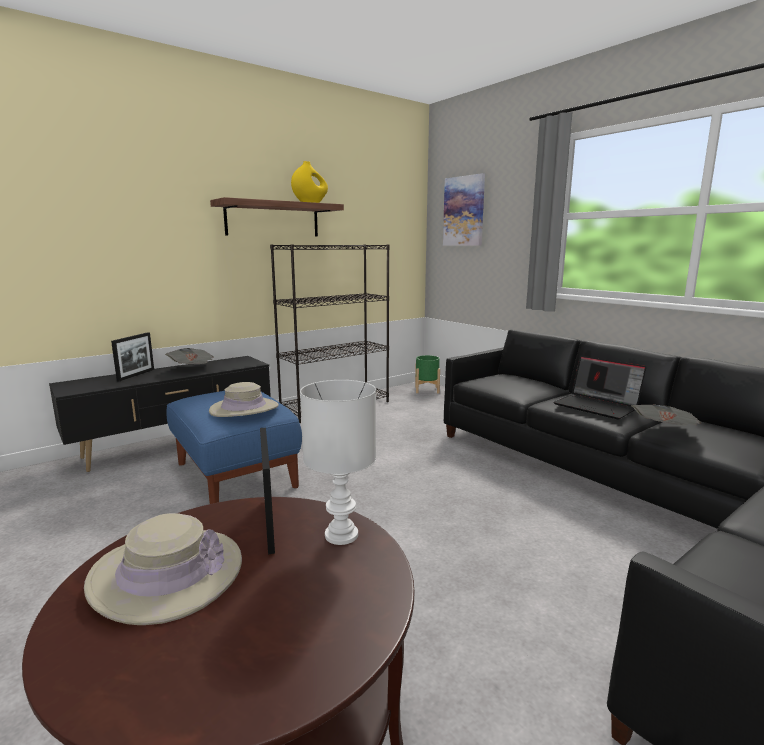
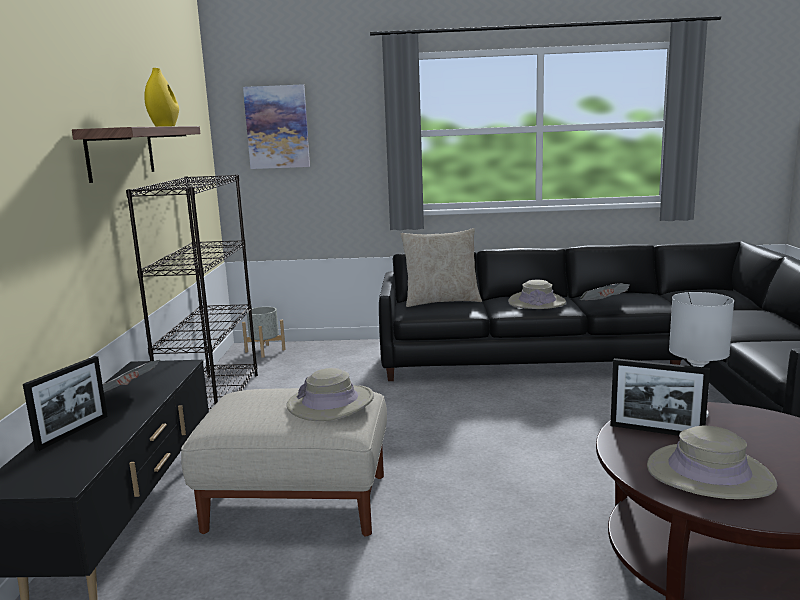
camera: 50 degrees left, 0 degrees up
picture frame [111,332,154,381] -> picture frame turned 60 degrees clockwise [23,356,108,451]
blue ottoman [166,391,302,504] -> beige ottoman [181,388,387,536]
green planter [415,355,440,394] -> grey planter [242,307,286,358]
laptop [553,356,647,419] -> beige hat [508,280,566,309]
none -> beige pillow [401,228,482,307]

